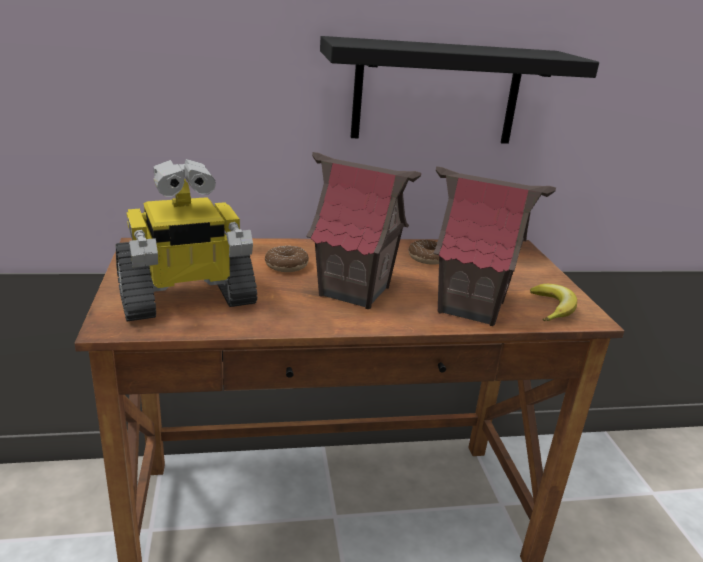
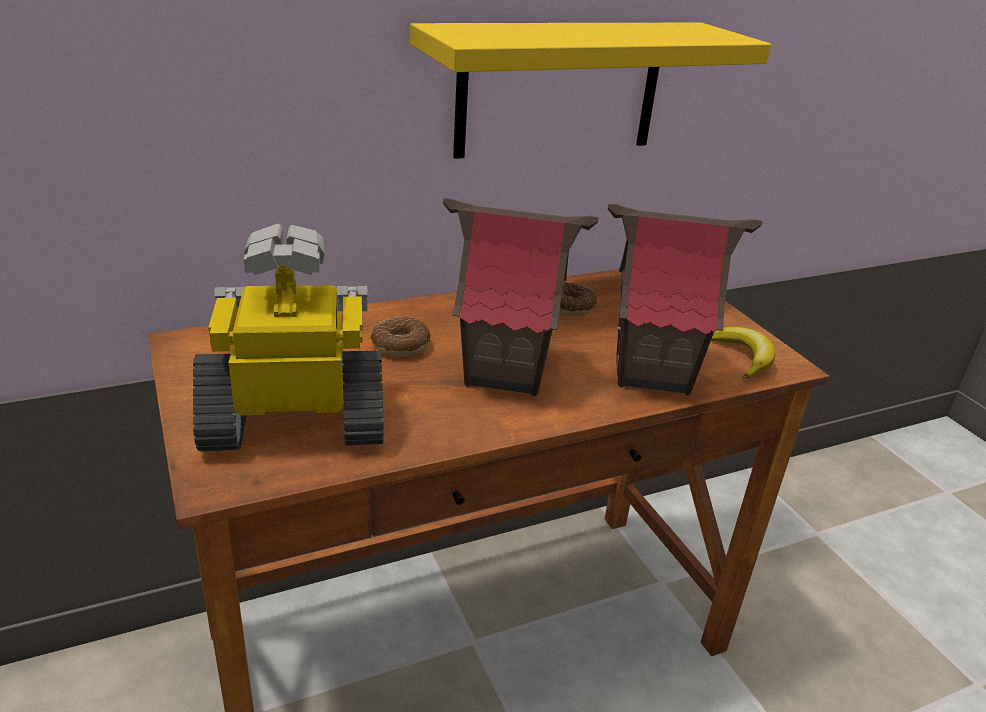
camera: 15 degrees left, 5 degrees up
toy robot [116,159,257,321] -> toy robot turned 150 degrees counterclockwise [193,224,384,451]
black shelf [320,36,599,144] -> yellow shelf [410,23,771,159]

